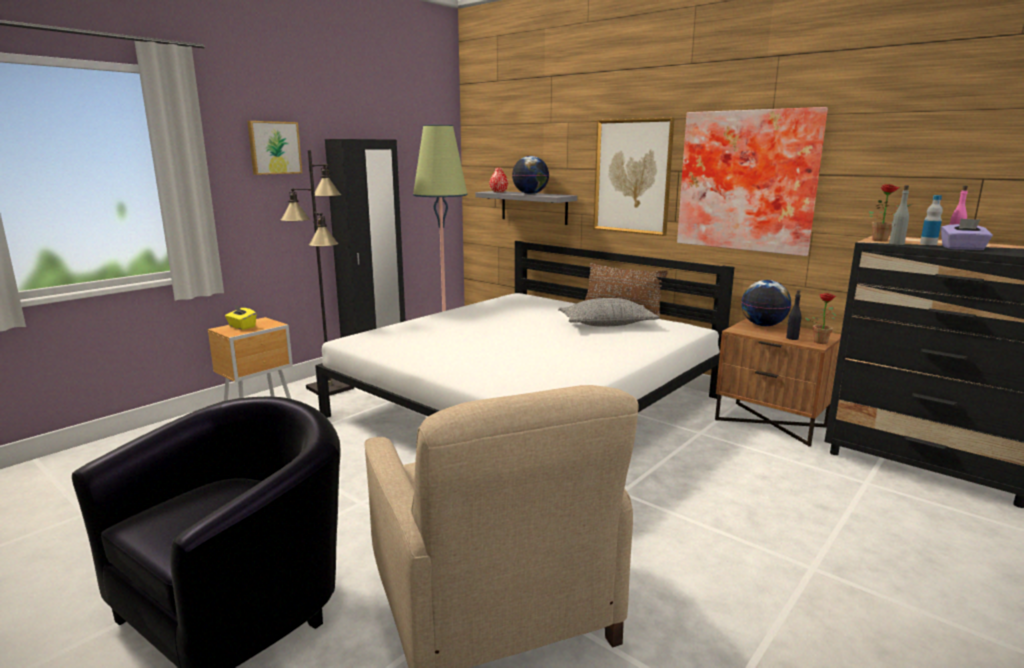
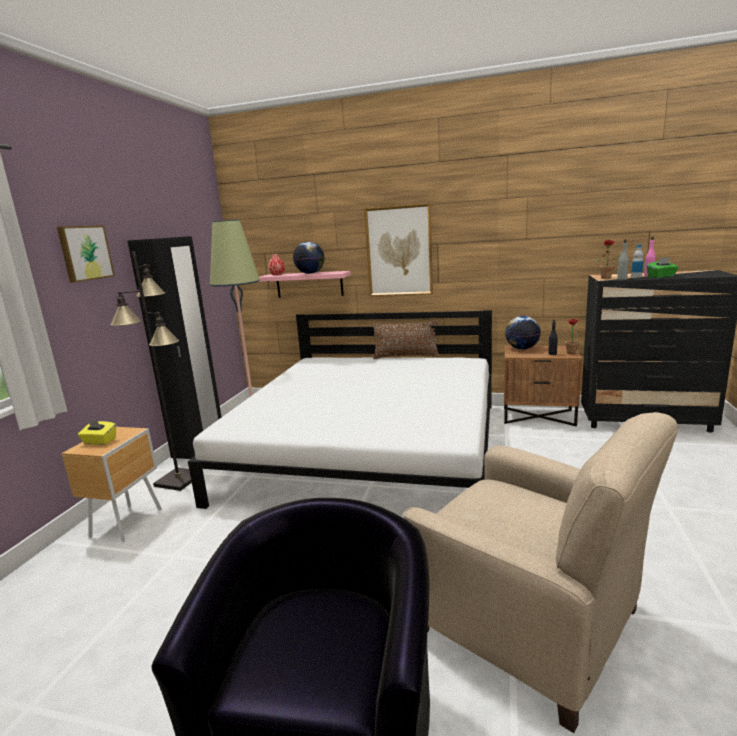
camera: 25 degrees left, 0 degrees up
grey shelf [475,191,577,225] -> pink shelf [259,271,351,298]
grey pillow [558,298,660,327] -> none
picture [677,107,828,256] -> none
purple tissue box [941,219,993,250] -> green tissue box [646,257,679,278]

